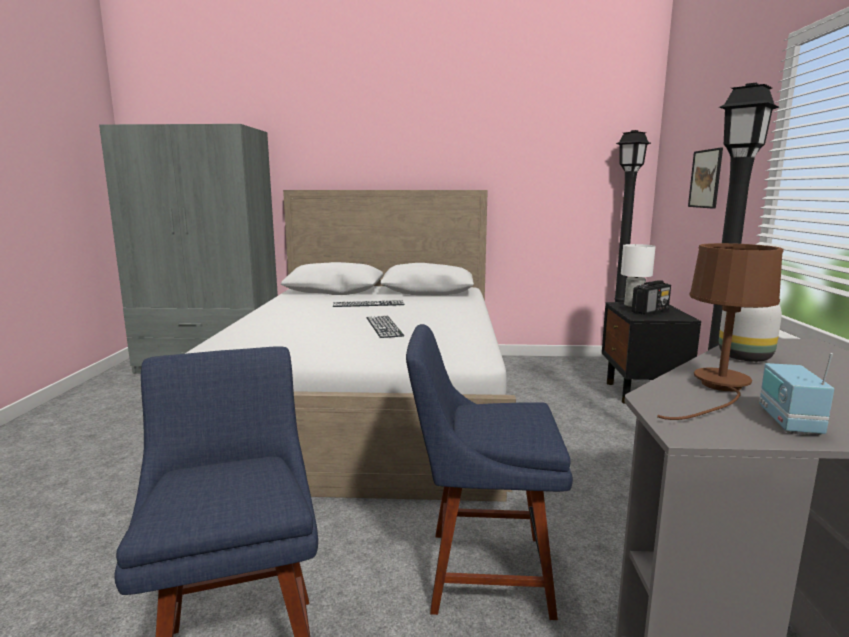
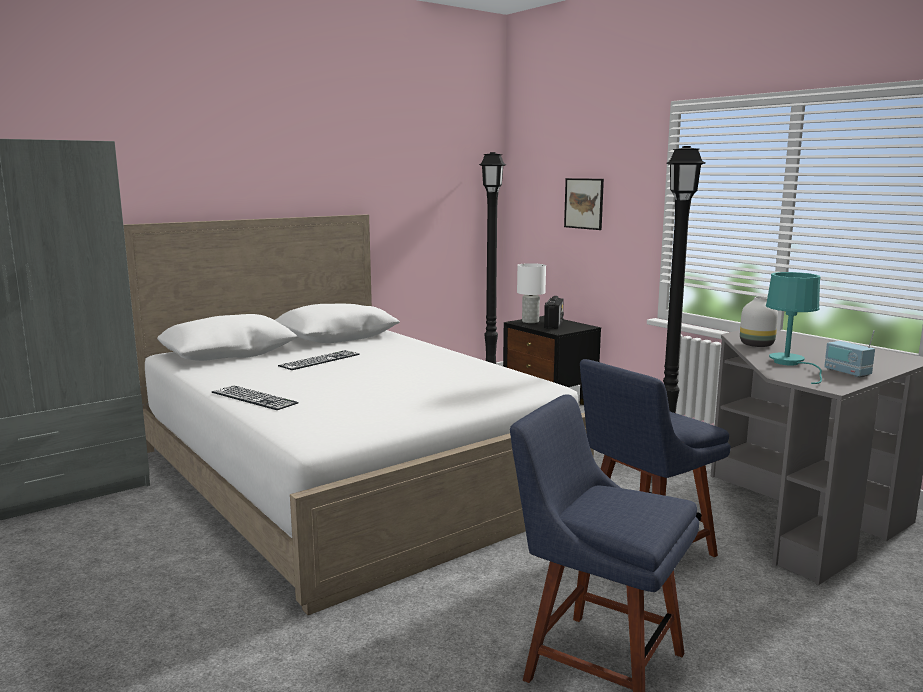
camera: 40 degrees left, 0 degrees up
keyboard [366,316,404,338] -> keyboard moved to [212,385,299,410]
brown table lamp [657,243,783,420] -> turquoise table lamp [766,272,822,384]

